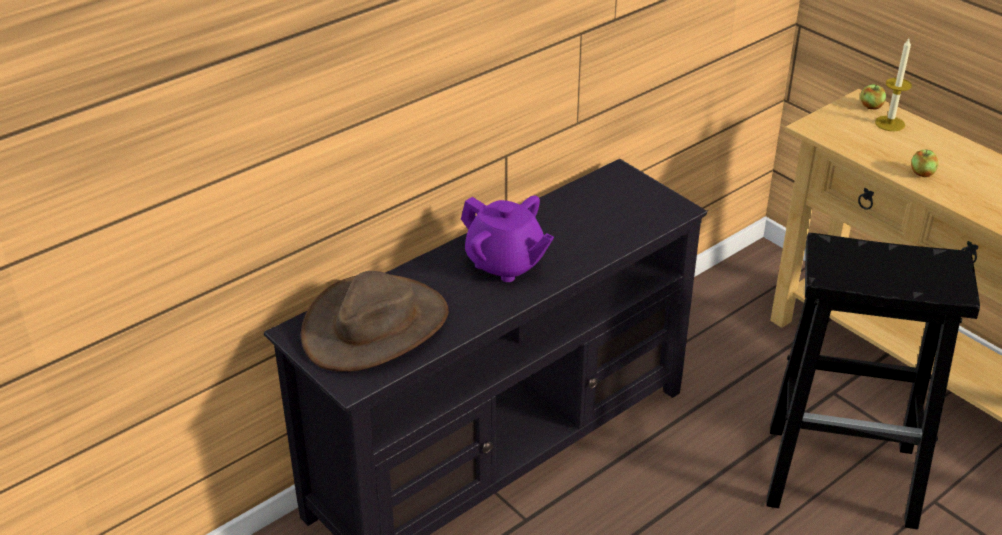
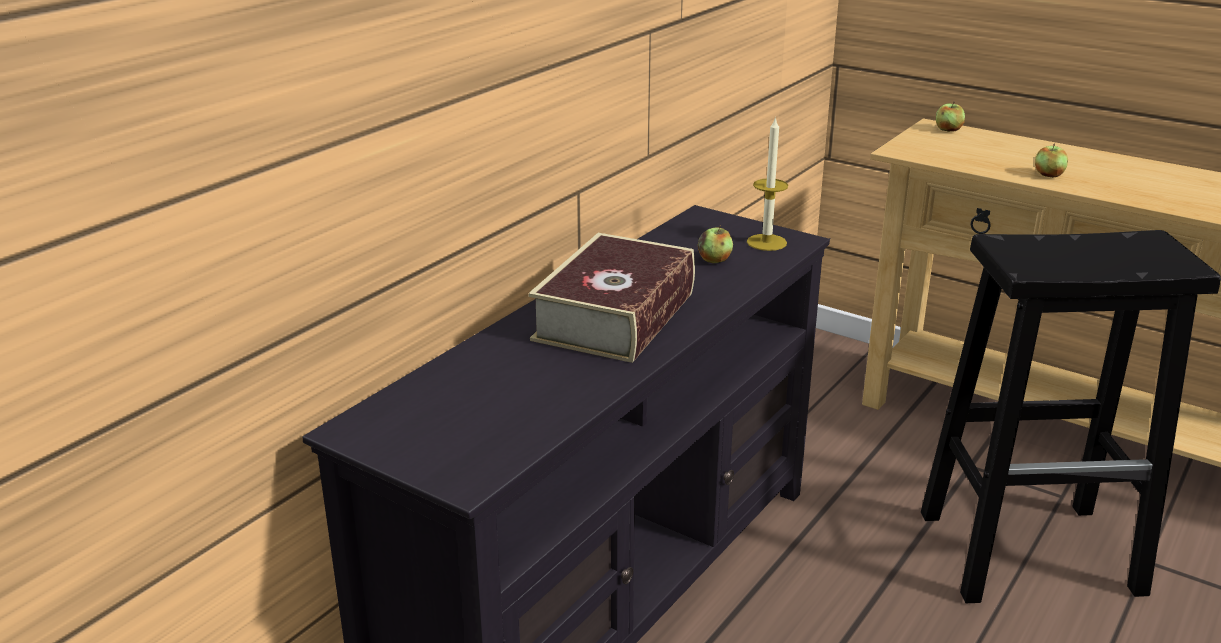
camera: 15 degrees left, 10 degrees down
brown hat [301,271,449,372] -> none
purple teapot [461,195,554,282] -> book [528,233,695,363]
candle [875,39,912,131] -> candle moved to [747,116,788,251]
none -> apple [698,225,733,264]

